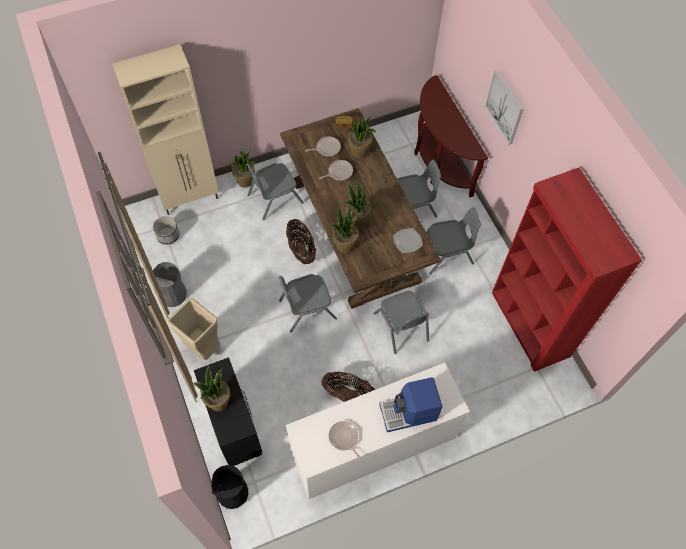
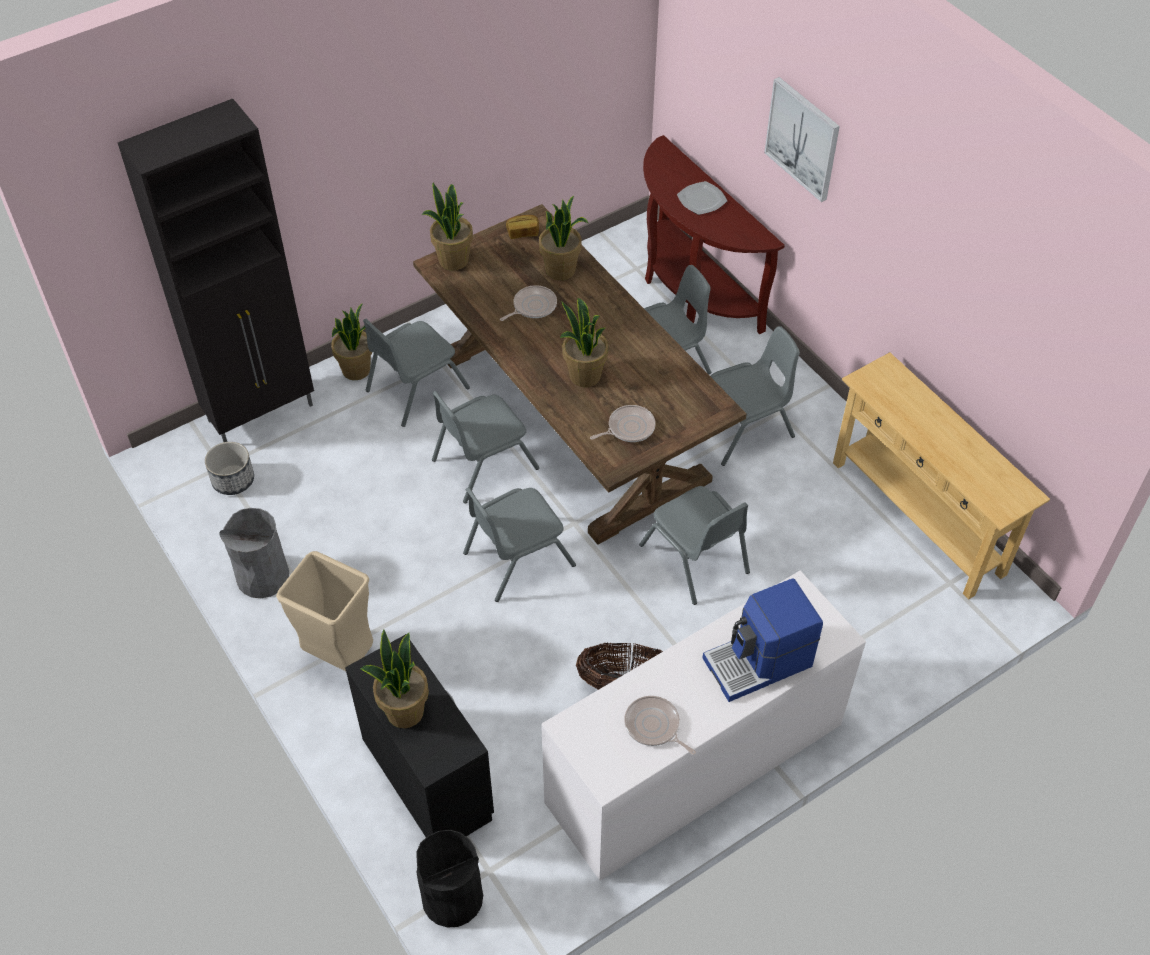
camera: 10 degrees left, 10 degrees down
beige cabinet [112,44,219,215] -> black cabinet [118,99,314,442]
basket [286,219,316,264] -> grey chair [432,391,539,503]
frying pan [305,136,341,156] -> frying pan moved to [590,405,656,442]
potted plant [328,207,359,254] -> potted plant moved to [421,183,473,271]
plate [393,228,423,253] -> plate moved to [677,181,727,215]
red bookcase [492,168,642,372] -> beige console table [833,352,1050,599]

